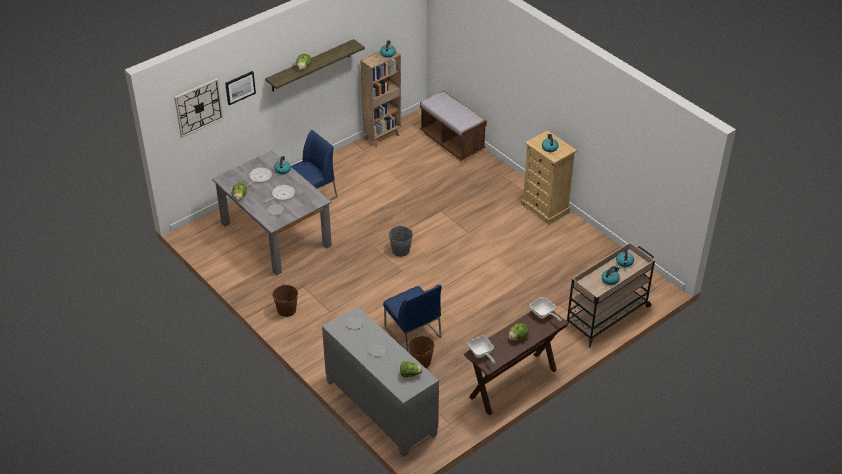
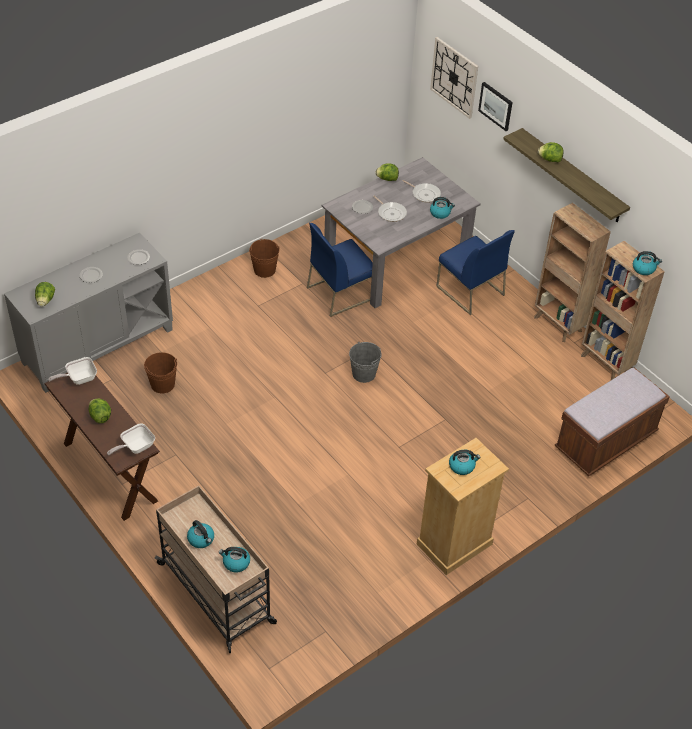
camera: 90 degrees right, 5 degrees up
blue chair [383,285,442,352] -> blue chair moved to [307,223,373,317]
none -> brown bookcase [534,203,611,342]

